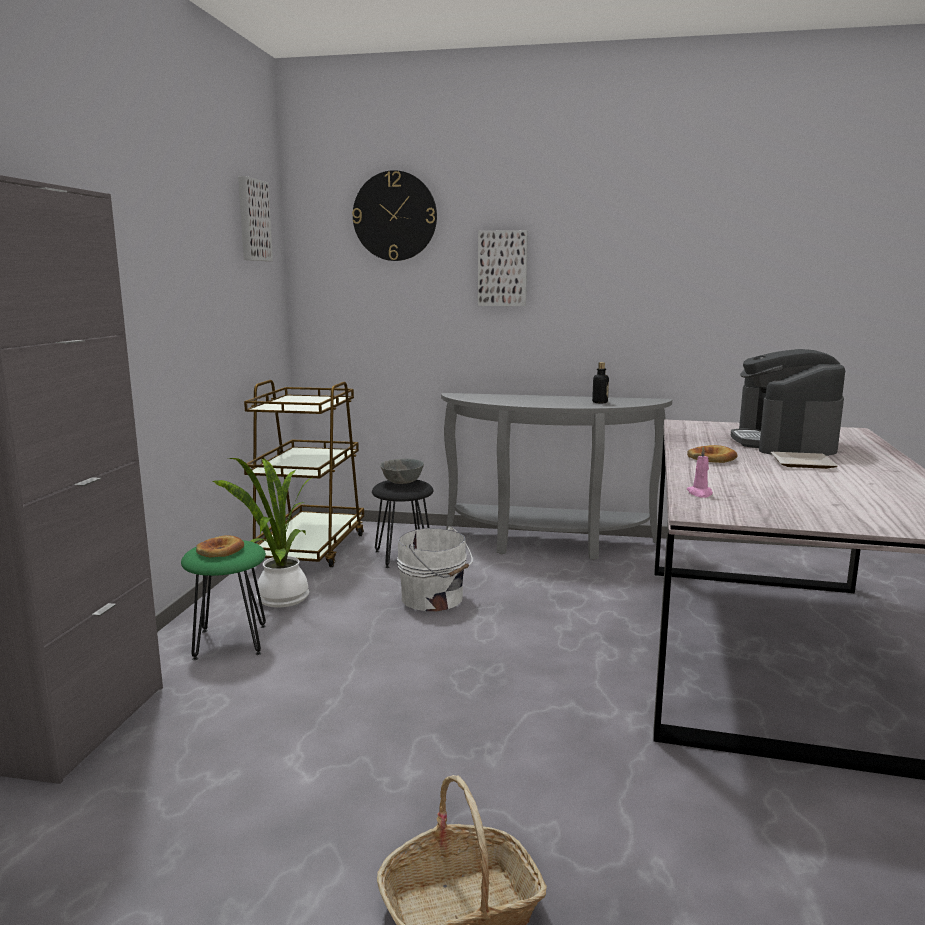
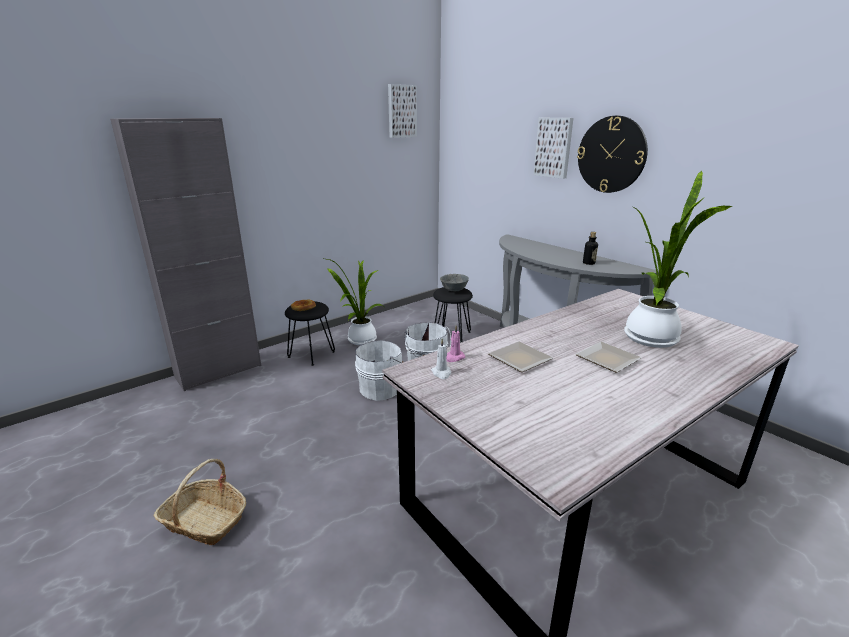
camera: 40 degrees right, 10 degrees up
green stool [181,540,266,660] -> black stool [285,301,335,366]
brown cart [244,380,364,567] -> none
wall clock [352,170,437,261] -> wall clock moved to [577,116,648,193]
bread [687,445,738,463] -> none
coffee machine [730,349,845,456] -> potted plant [624,171,732,348]
none -> white bucket [355,340,403,401]
none -> white candle [431,339,451,379]
none -> plate [488,342,553,372]

